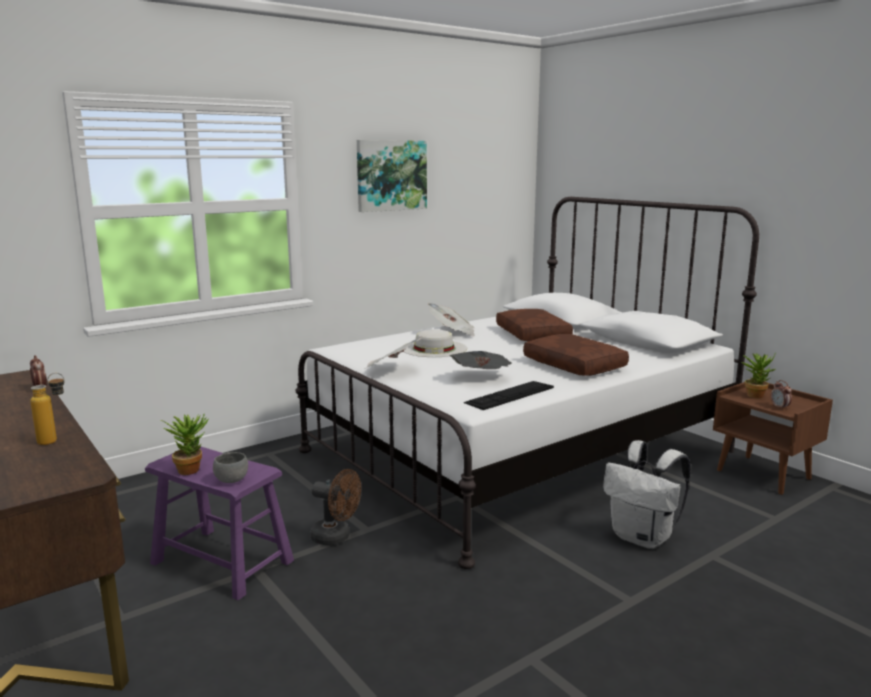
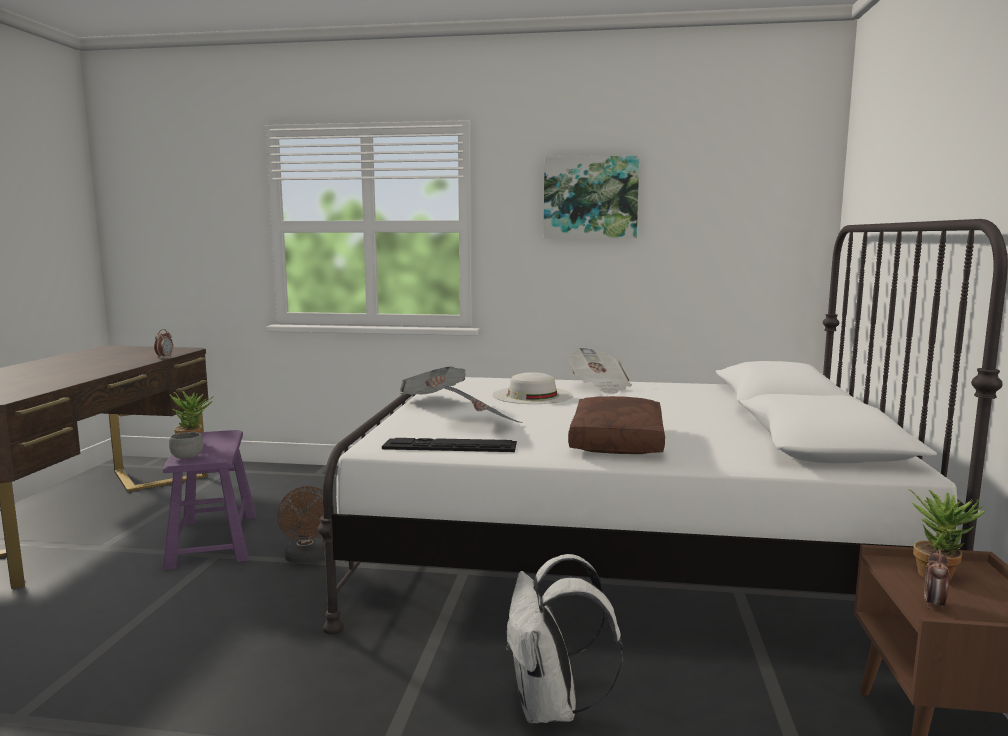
camera: 45 degrees right, 5 degrees down
bottle [30,373,65,445] -> none
brown pillow [496,309,573,341] -> none

